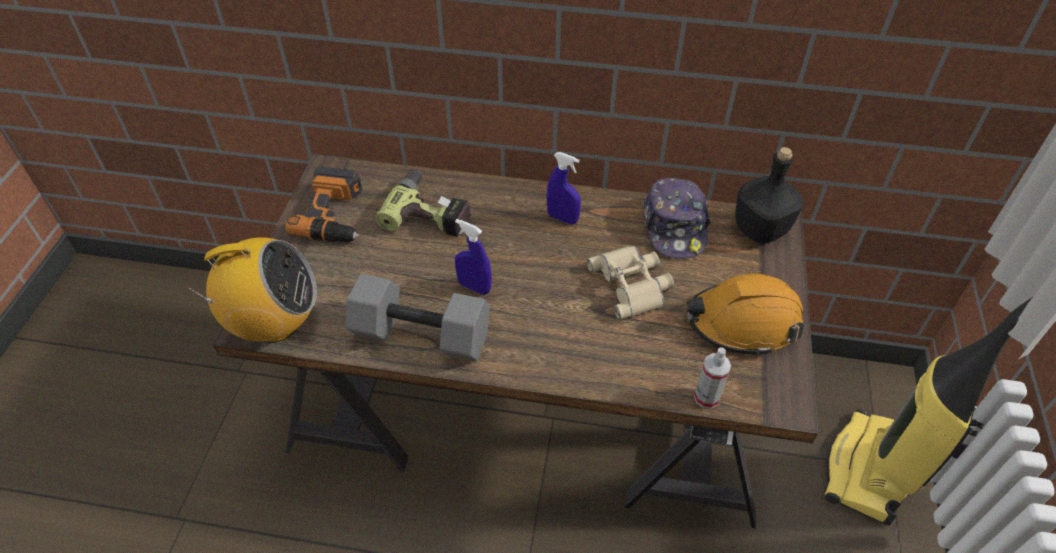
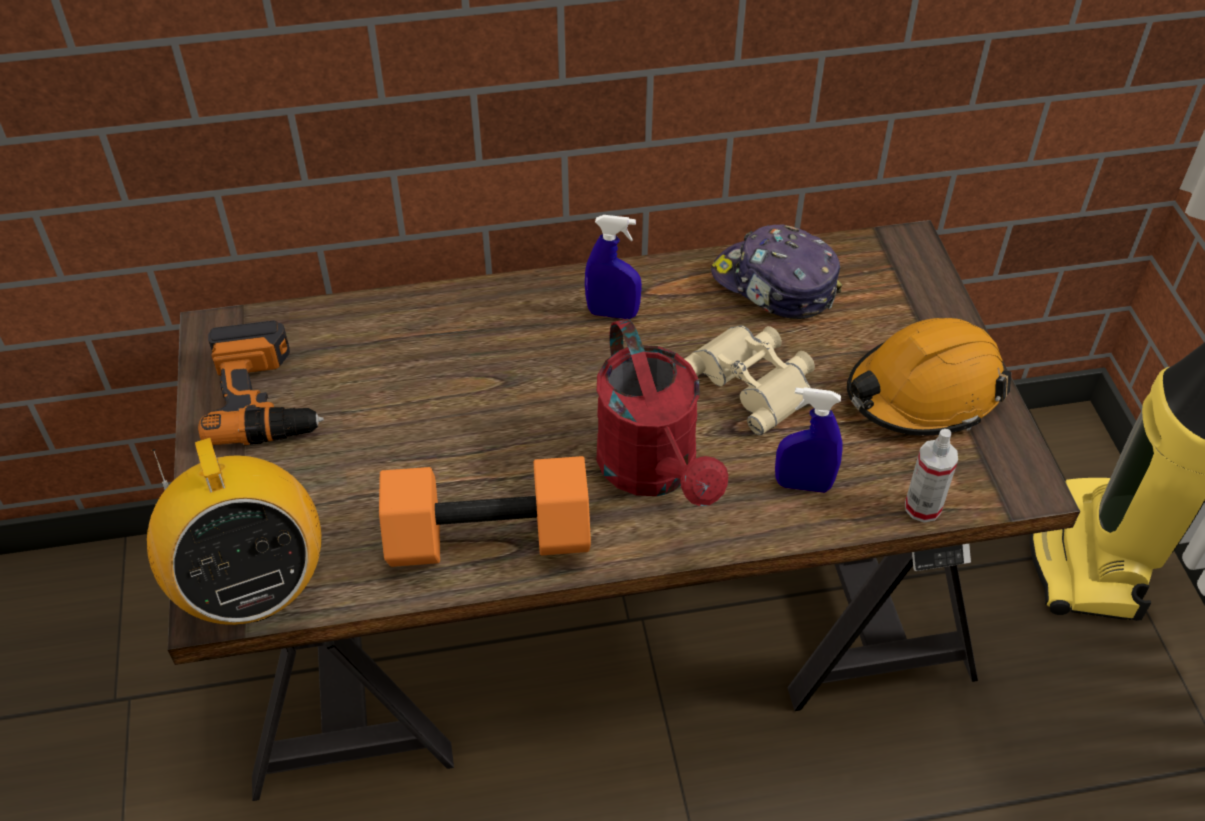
camera: 20 degrees left, 0 degrees up
radio [187,237,317,343] -> radio turned 90 degrees clockwise [147,438,321,625]
grey dumbbell [346,274,490,361] -> orange dumbbell [379,456,591,567]
power drill [376,169,471,237] -> none
blue spray bottle [455,219,492,295] -> blue spray bottle moved to [775,387,843,493]
cap [643,178,711,259] -> cap turned 150 degrees clockwise [711,225,842,319]
black bottle [735,147,803,244] -> none
none -> red watering can [596,318,728,506]

